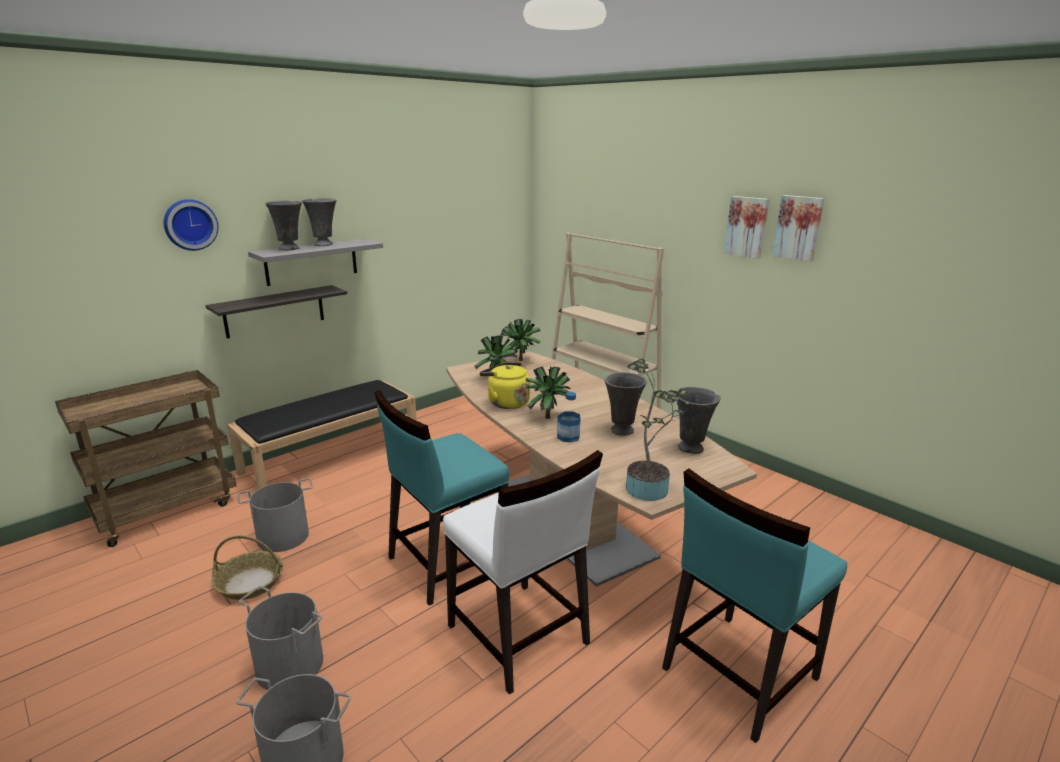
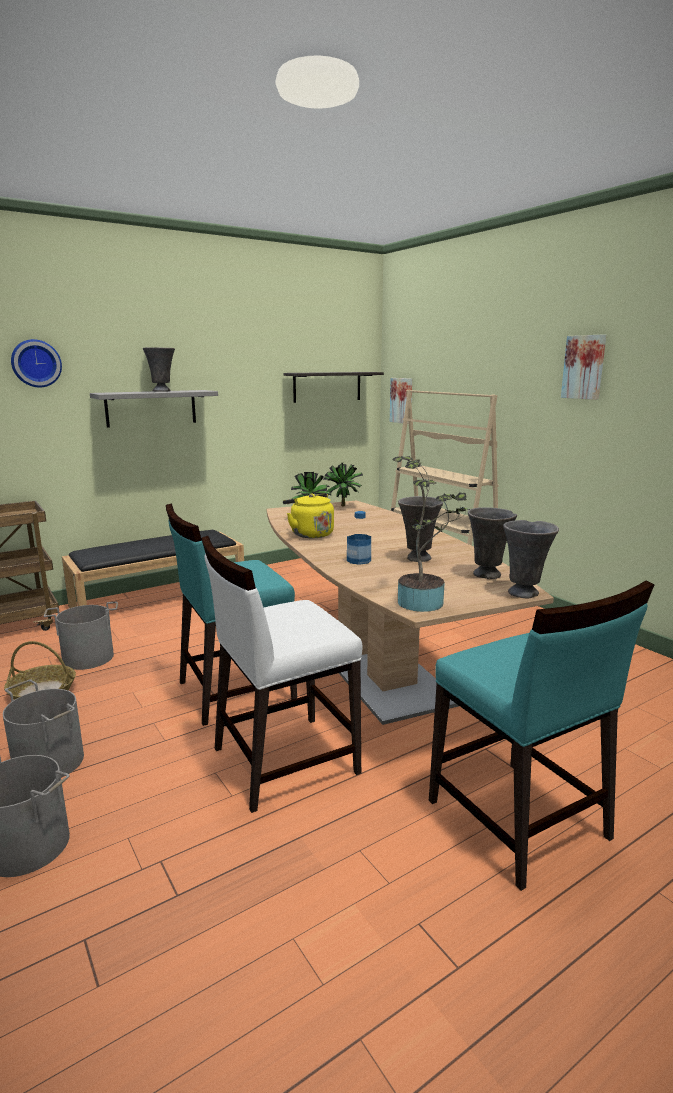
camera: 10 degrees right, 5 degrees down
shelf [206,285,347,339] -> shelf moved to [283,372,384,403]
grey vase [266,201,302,250] -> grey vase moved to [503,520,559,598]
white chair [443,450,603,695] -> white chair turned 90 degrees clockwise [201,536,363,813]
potted plant [526,366,570,419] -> none
turquoise chair [662,468,847,743] -> turquoise chair turned 90 degrees counterclockwise [429,581,654,891]
picture [772,195,825,262] -> picture moved to [390,378,412,424]

